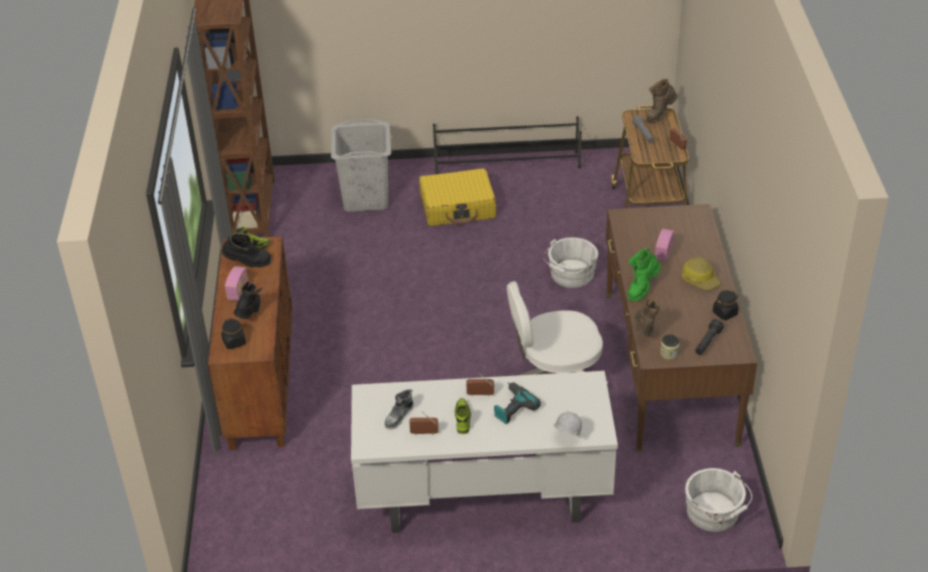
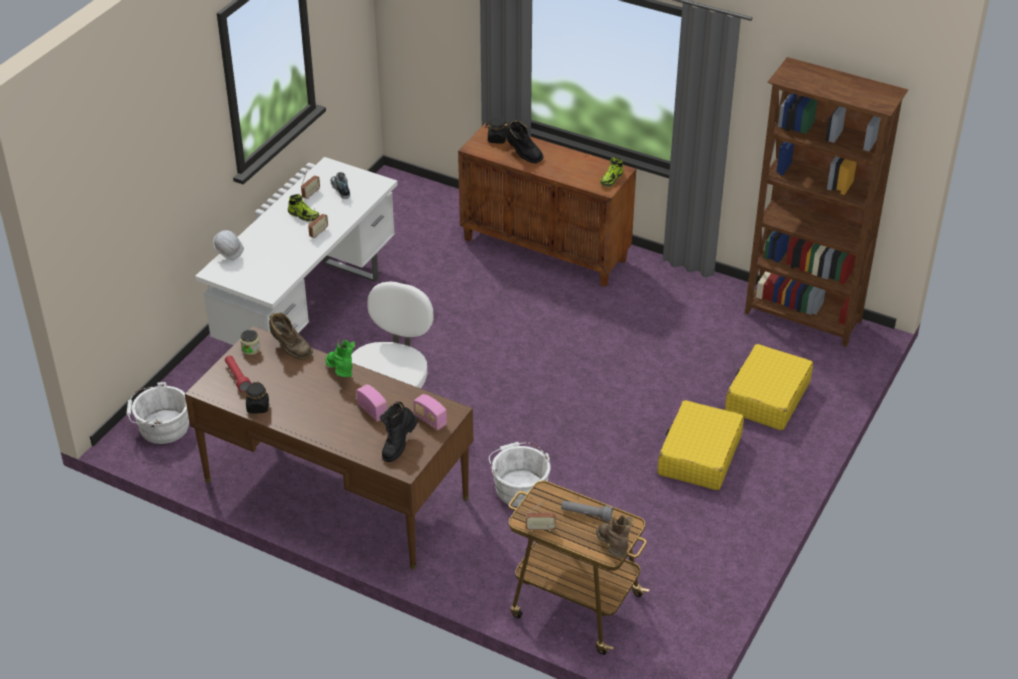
camera: 120 degrees right, 0 degrees up
black boot [222,232,272,267] -> black boot moved to [379,402,418,462]
radio [225,266,248,301] -> radio moved to [414,394,447,431]
grey laundry basket [331,119,391,212] -> yellow suitcase [725,344,813,430]
black shoe rack [433,116,582,174] -> none
power drill [494,382,541,424] -> none
hard hat [681,256,720,291] -> none
black flashlight [695,319,724,355] -> red flashlight [225,355,252,392]

